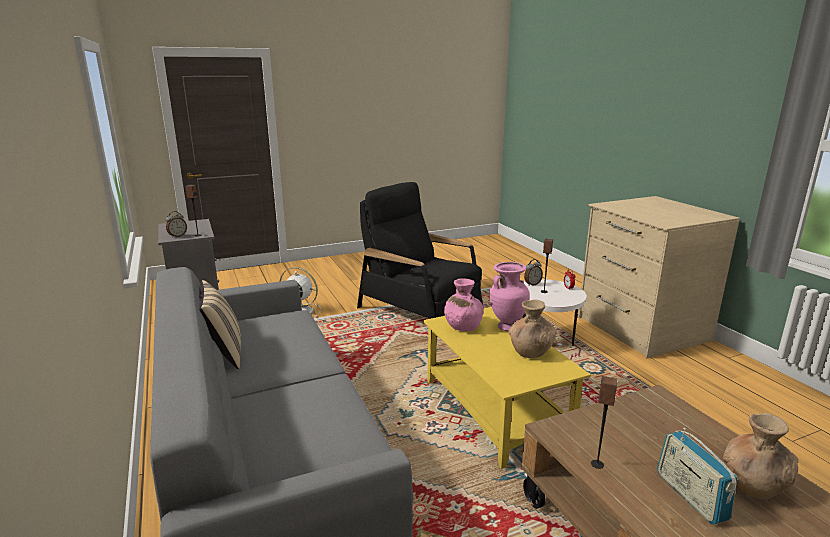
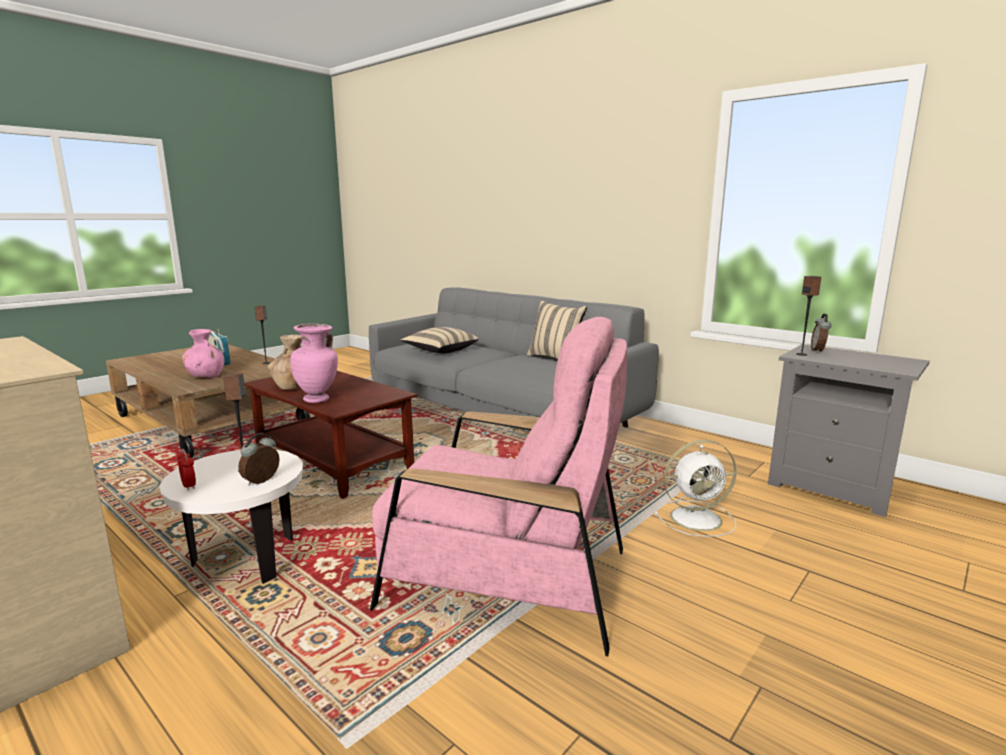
camera: 155 degrees right, 5 degrees down
black armchair [357,182,484,319] -> pink armchair [370,317,627,656]
yellow coffee table [423,307,591,469] -> brown coffee table [244,371,417,499]
pink vase [444,278,483,331] -> pink vase moved to [182,329,224,378]
brown vase [723,413,799,499] -> none
none -> beige pillow [401,327,479,353]

